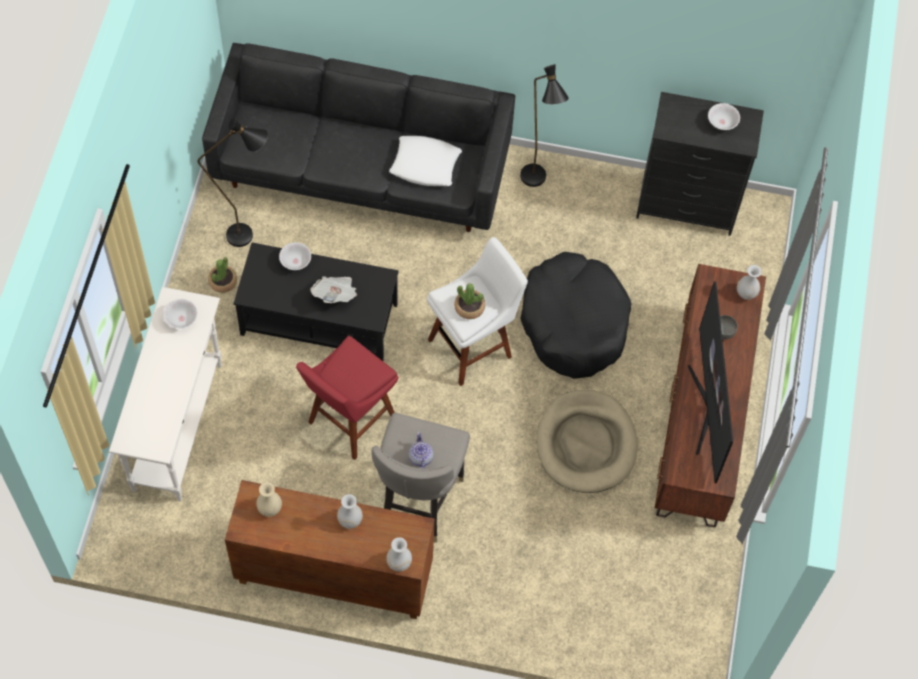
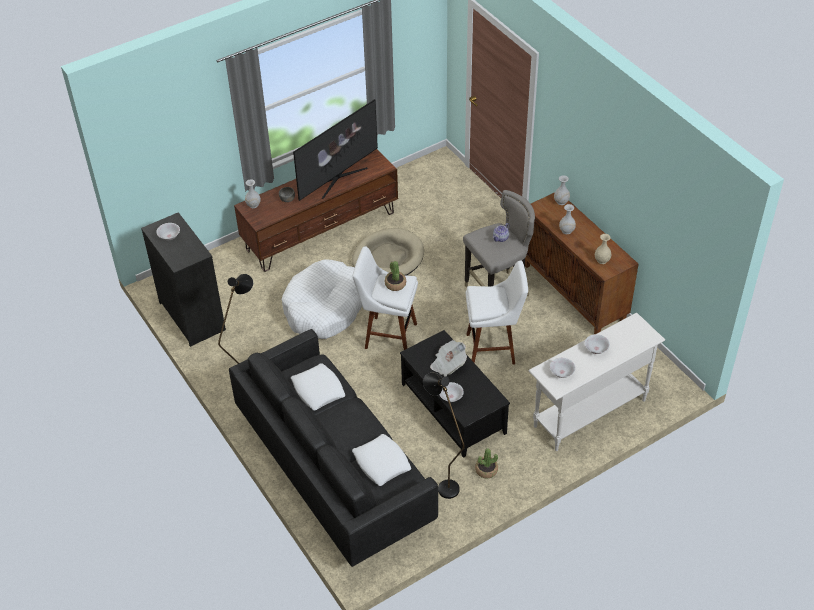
camera: 130 degrees left, 15 degrees down
red stool [296,336,399,460] -> white stool [466,261,528,365]
black dog bed [520,252,631,379] -> white dog bed [282,259,362,339]
none -> white pillow [352,434,411,486]
none -> white bowl [585,334,610,354]

